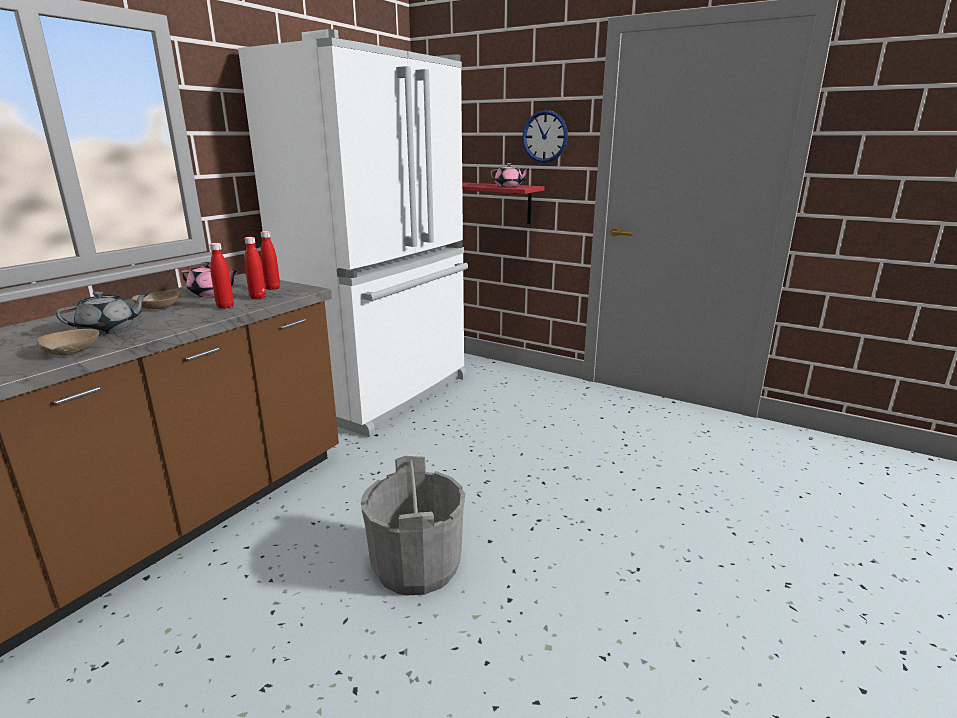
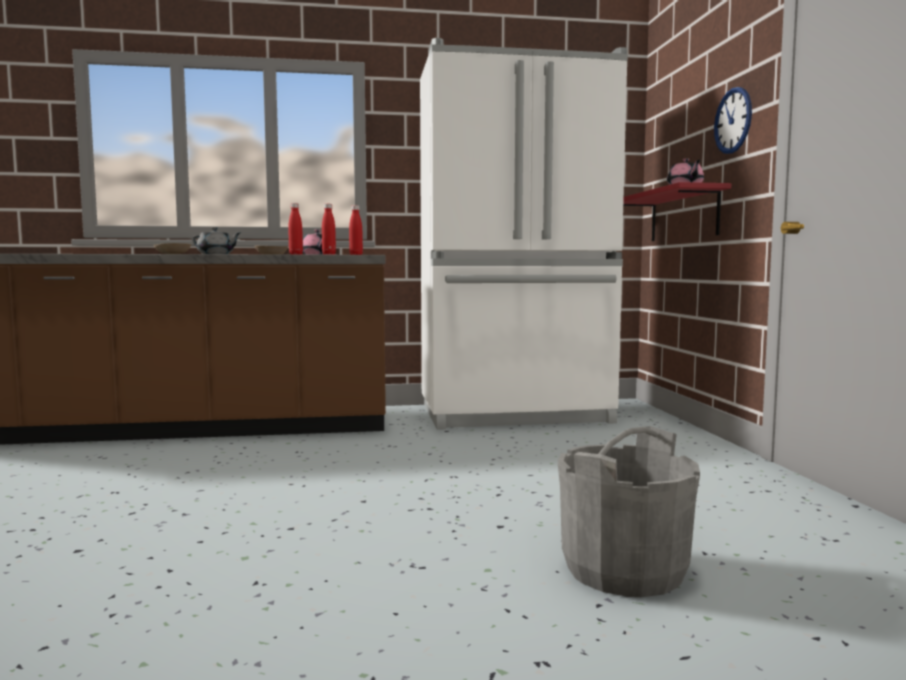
camera: 50 degrees right, 15 degrees down
grey bucket [361,456,465,595] -> grey bucket moved to [558,426,700,597]

